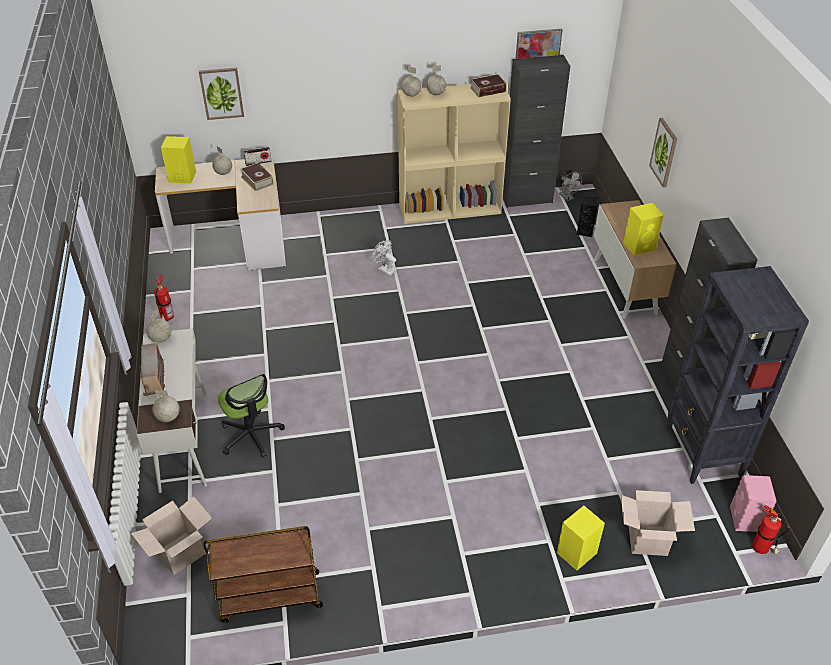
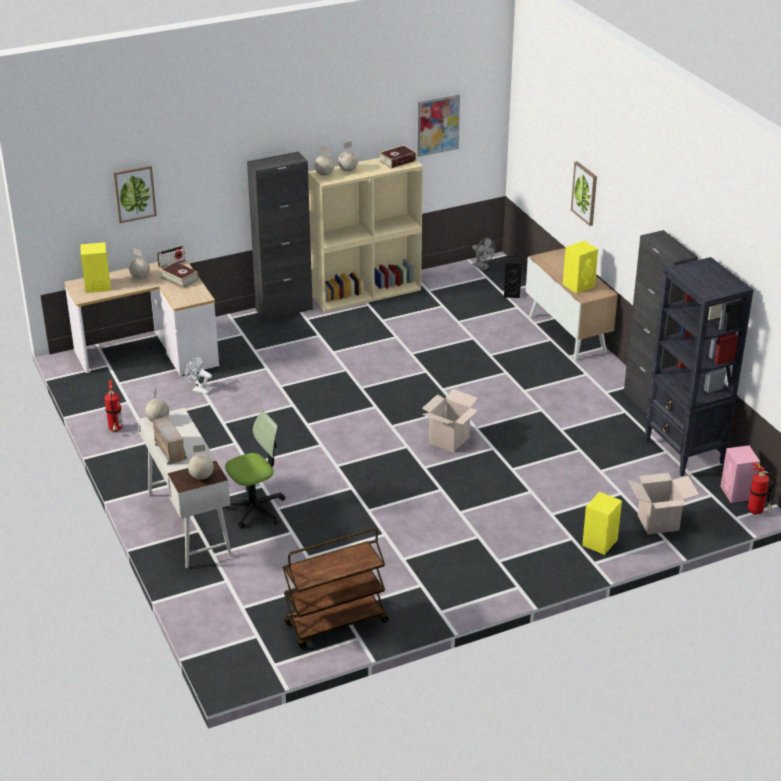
camera: 15 degrees left, 10 degrees down
cardboard box [131,496,212,575] -> cardboard box moved to [422,389,478,453]
office chair [218,374,285,457] -> office chair turned 75 degrees counterclockwise [222,411,285,529]
white fan [372,240,396,276] -> white fan moved to [185,356,212,395]
black cabinet [503,55,570,208] -> black cabinet moved to [247,151,313,321]

